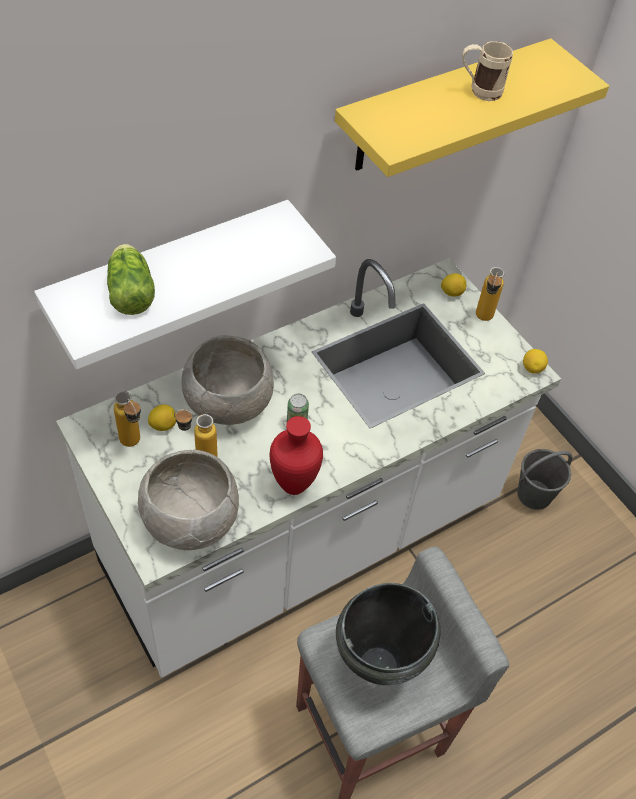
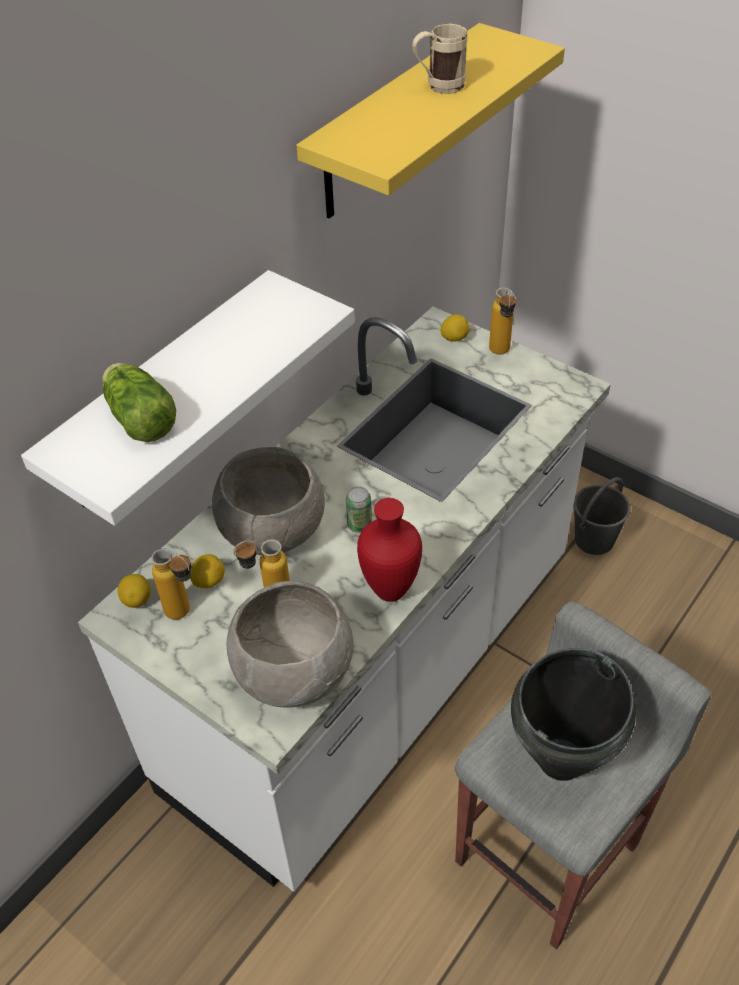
camera: 15 degrees left, 5 degrees down
lemon [523,349,548,373] -> lemon moved to [117,574,151,608]

